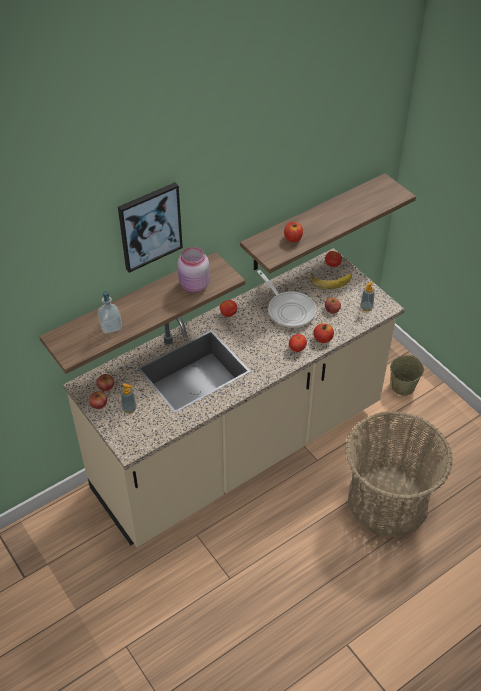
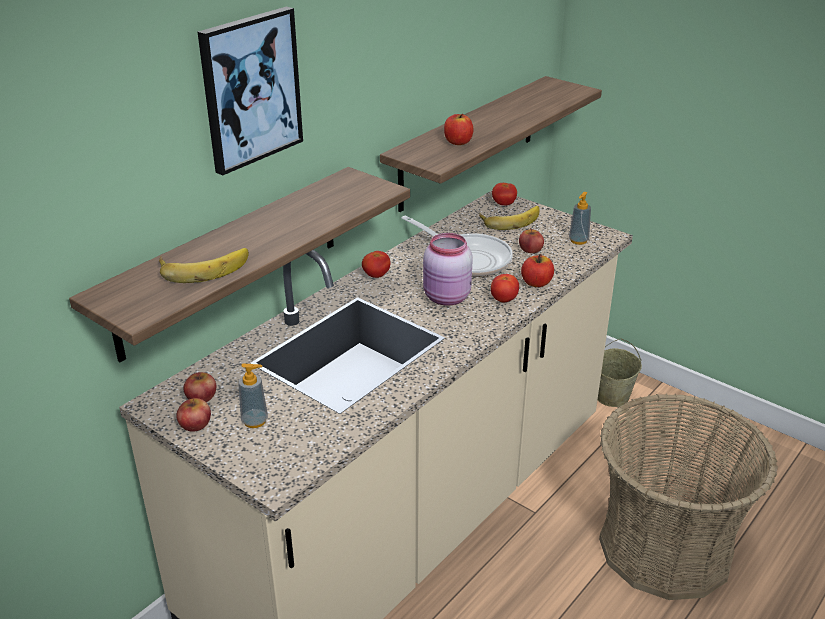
camera: 15 degrees left, 15 degrees down
soap dispenser [98,291,122,334] -> banana [159,248,249,283]
pink jar [177,247,210,293] -> pink jar moved to [423,233,473,306]

